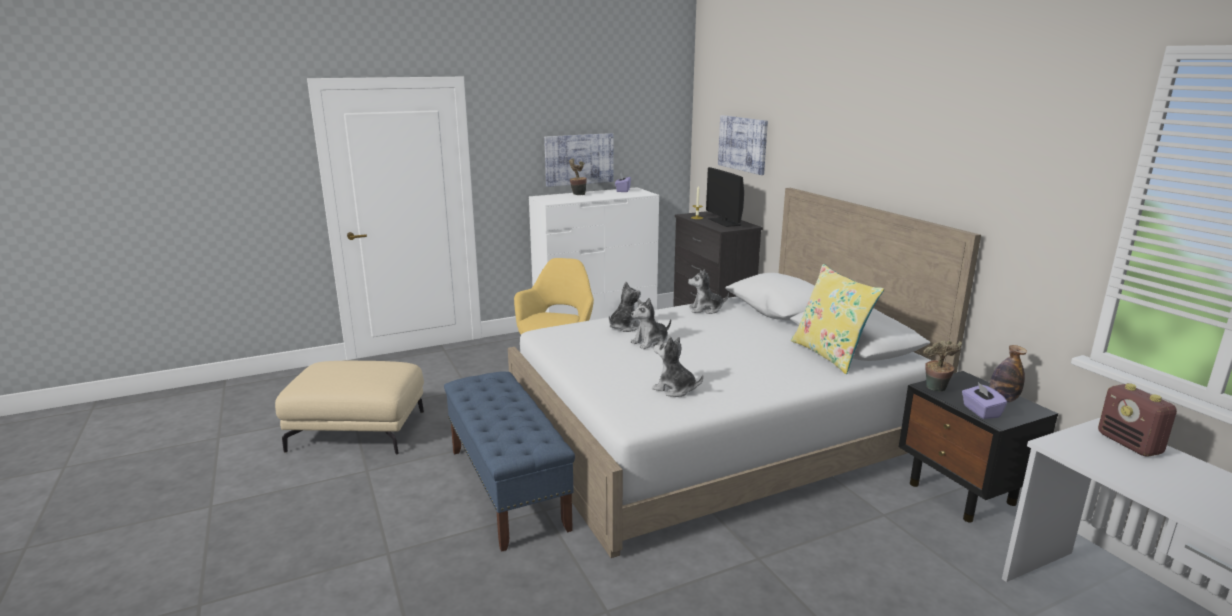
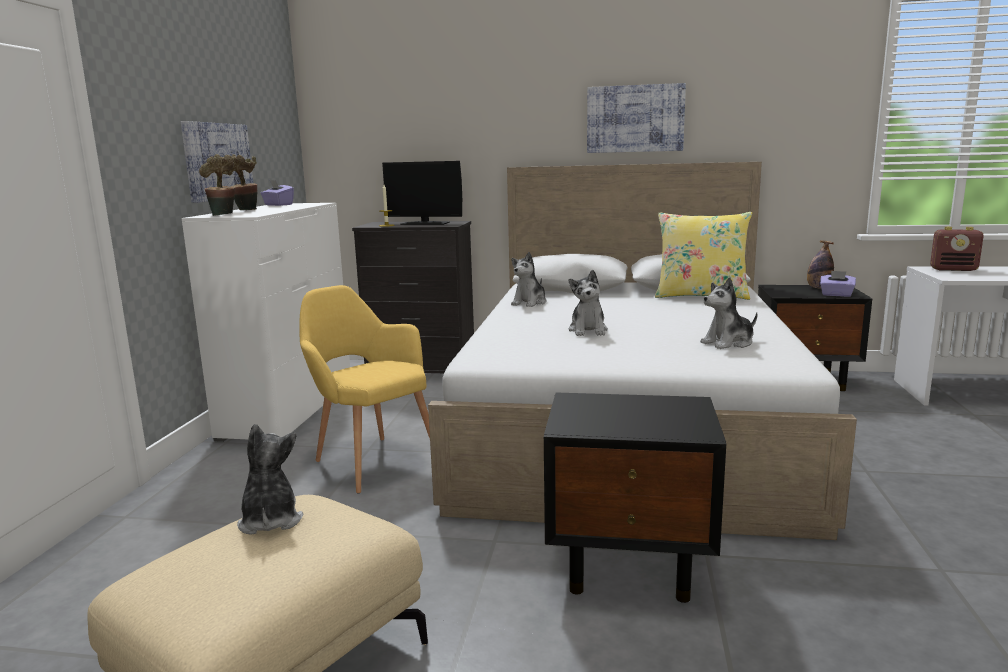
camera: 55 degrees left, 5 degrees down
blue bench [444,371,575,552] -> black nightstand [544,393,726,603]
plush toy [609,282,641,332] -> plush toy moved to [237,424,303,535]
picture [718,115,768,175] -> picture moved to [587,83,686,153]
potted plant [923,340,962,391] -> potted plant moved to [199,154,235,215]

